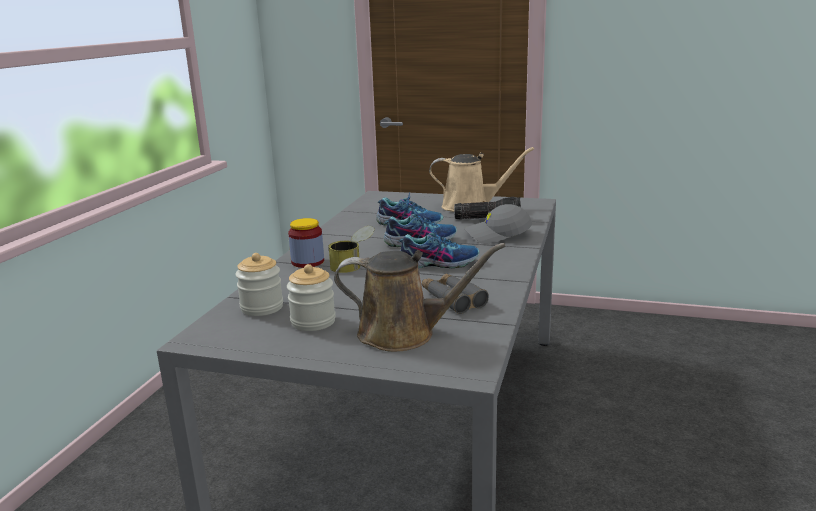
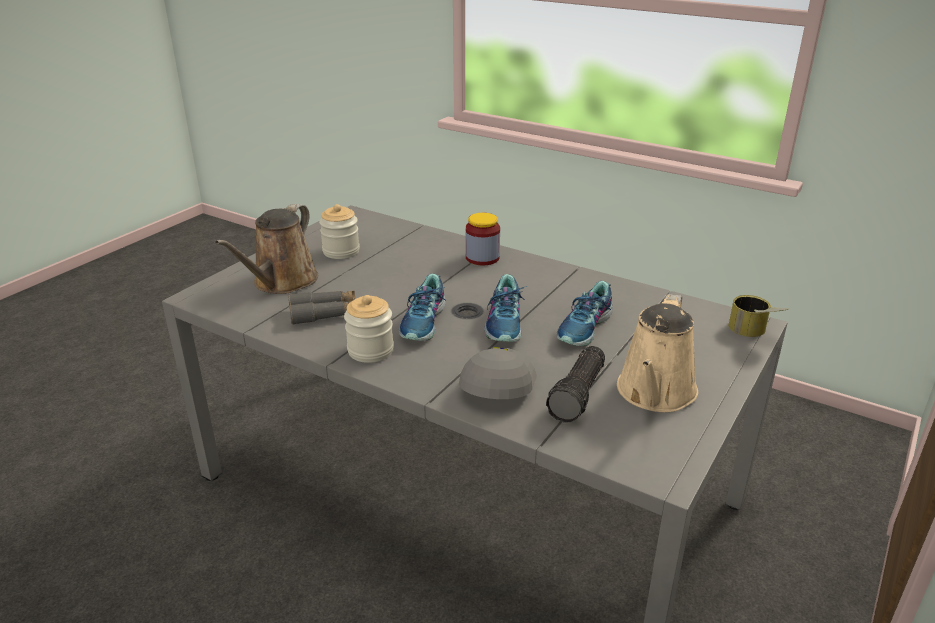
camera: 105 degrees right, 10 degrees up
jar [235,253,283,316] -> jar moved to [344,295,394,363]
can [328,226,375,273] -> can moved to [728,295,790,337]

